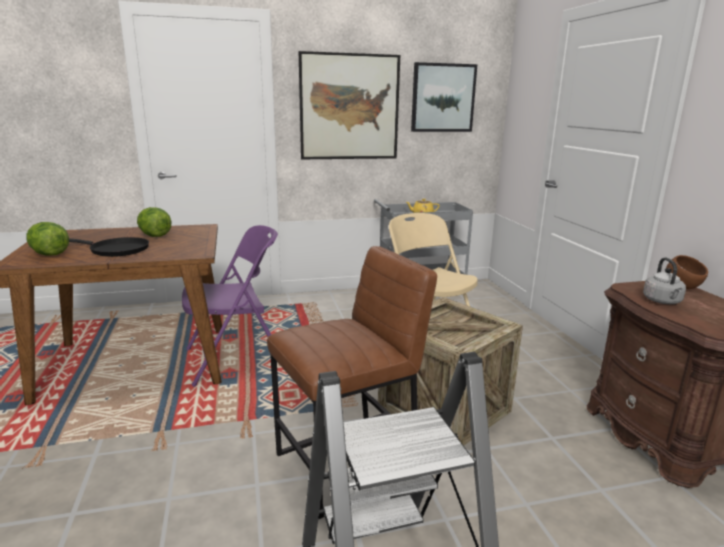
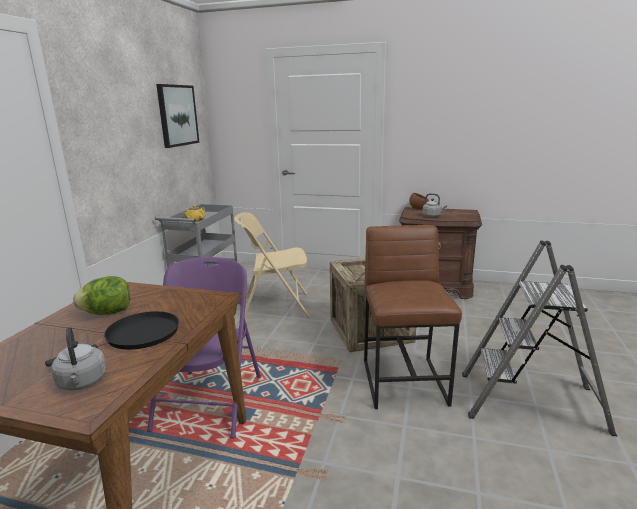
camera: 60 degrees left, 0 degrees up
lettuce [26,222,69,256] -> grey kettle [51,327,107,390]
picture [299,51,400,159] -> none

